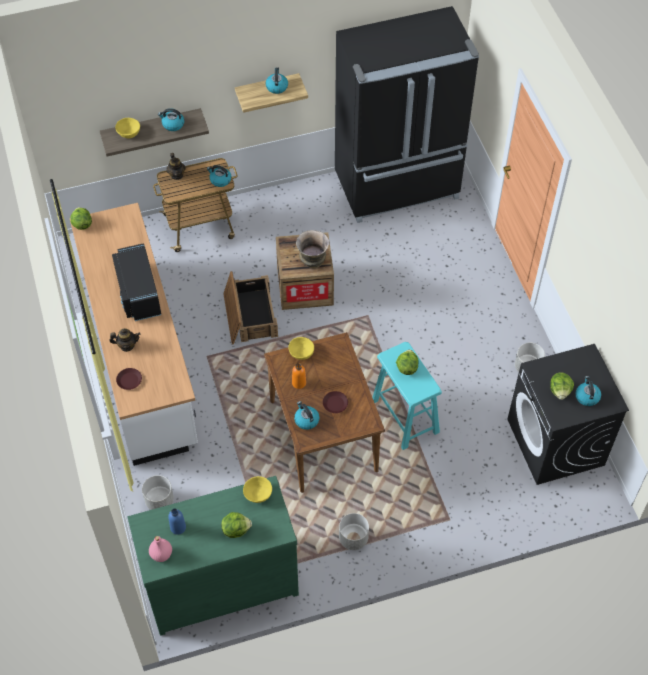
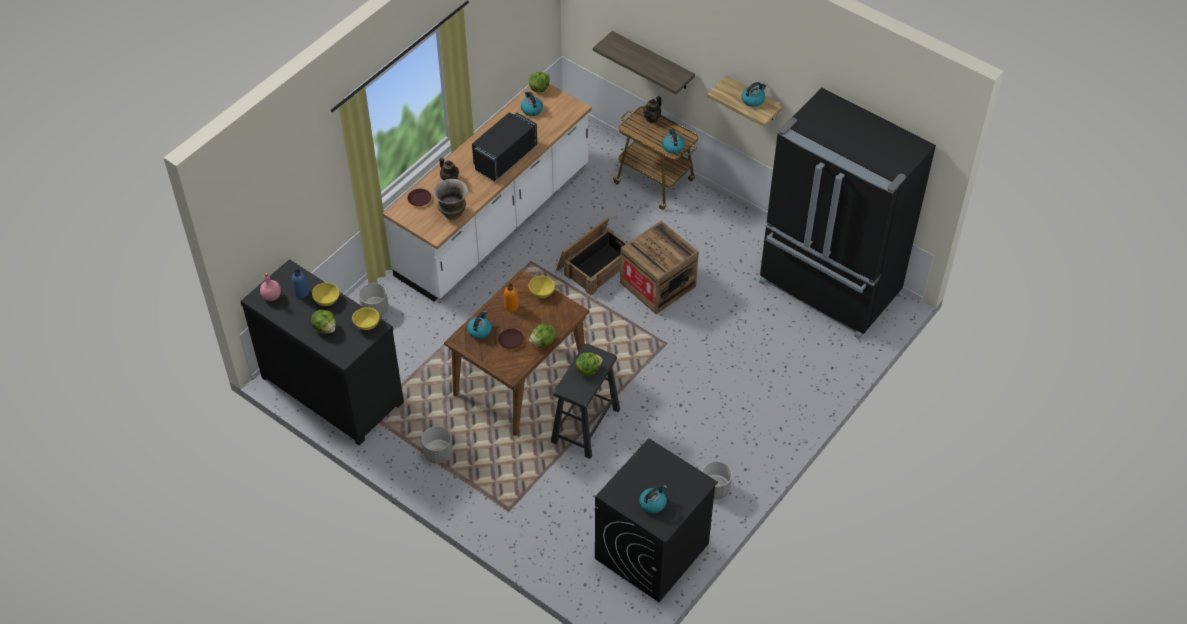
camera: 55 degrees right, 5 degrees down
yellow bowl [115,118,140,139] -> yellow bowl moved to [312,282,340,306]
green dresser [127,476,299,636] -> black dresser [241,259,404,445]
kettle [158,108,185,131] -> kettle moved to [521,91,543,116]
vase [296,230,329,268] -> vase moved to [434,179,468,220]
turquoise stool [372,342,442,450] -> black stool [551,344,620,459]
lettuce [550,372,574,400] -> lettuce moved to [529,323,556,347]

